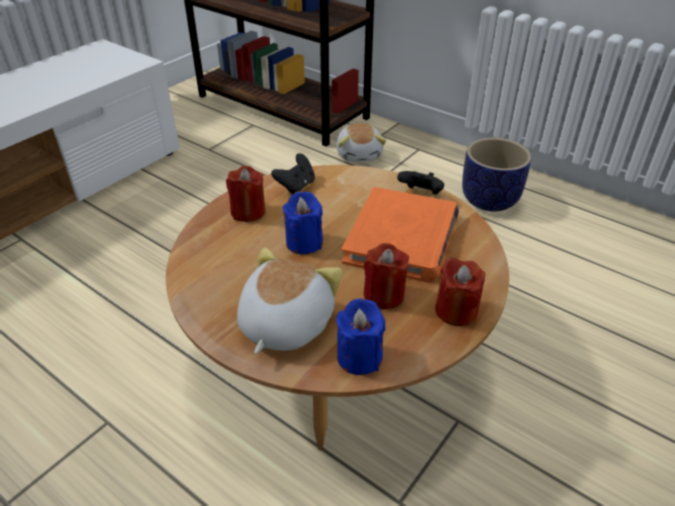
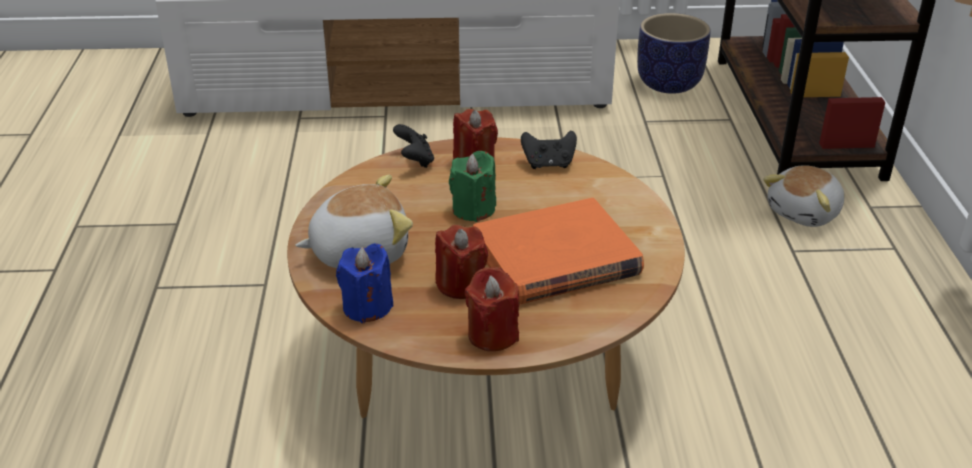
camera: 50 degrees right, 5 degrees down
blue candle [282,191,323,254] -> green candle [449,151,496,222]
black game controller [397,171,444,194] -> black game controller moved to [393,124,434,168]
planter [462,138,532,212] -> planter moved to [637,13,711,94]

